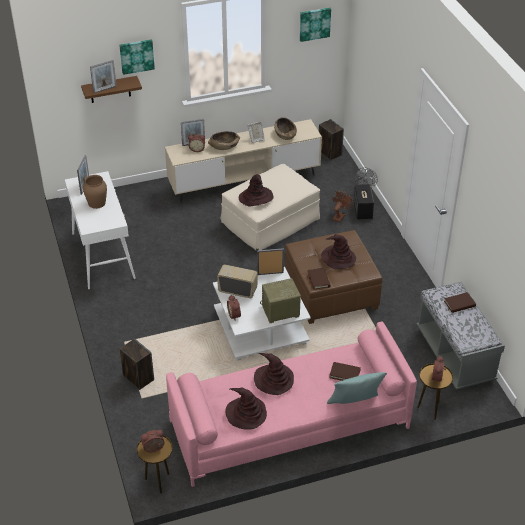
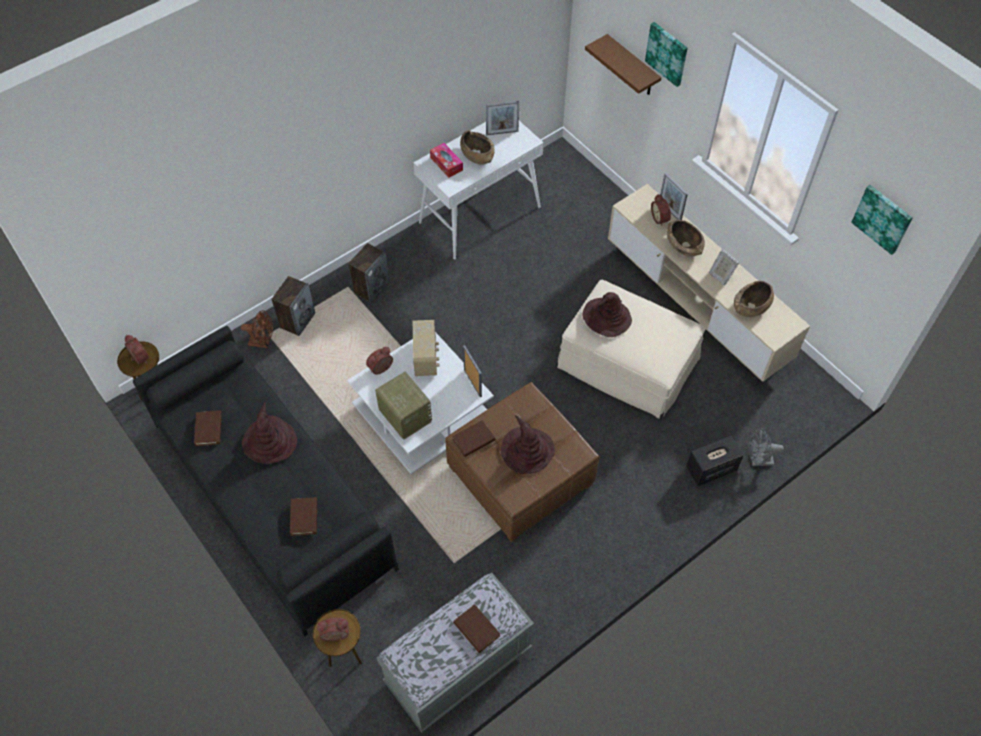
camera: 70 degrees right, 15 degrees up
brown vase [83,175,107,209] -> brown bowl [460,130,495,165]
picture frame [90,60,117,93] -> none
pink sofa [166,322,417,487] -> black sofa [133,326,399,636]
brown hat [226,388,267,429] -> brown book [194,410,222,446]
speaker [319,119,344,161] -> speaker moved to [348,243,390,303]
turquoise pillow [327,372,387,404] -> none
brown fan [332,191,354,223] -> brown fan moved to [241,310,273,348]
none -> tissue box [430,143,463,178]

